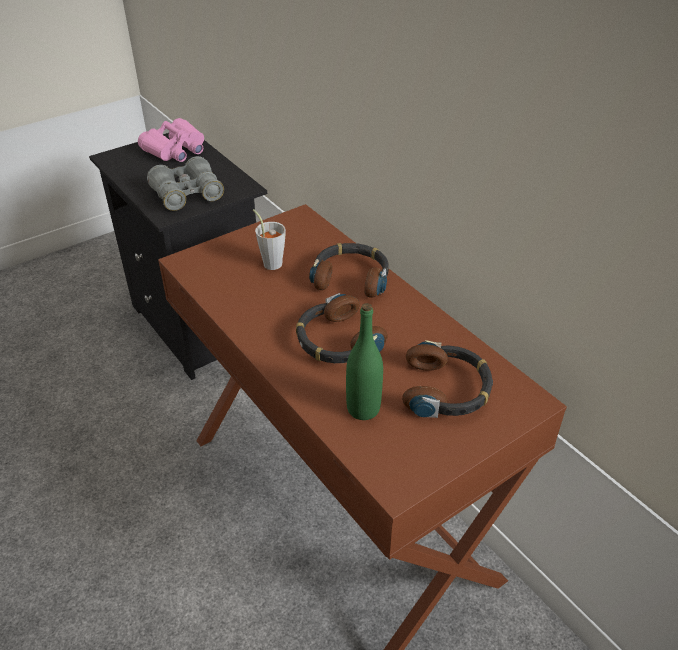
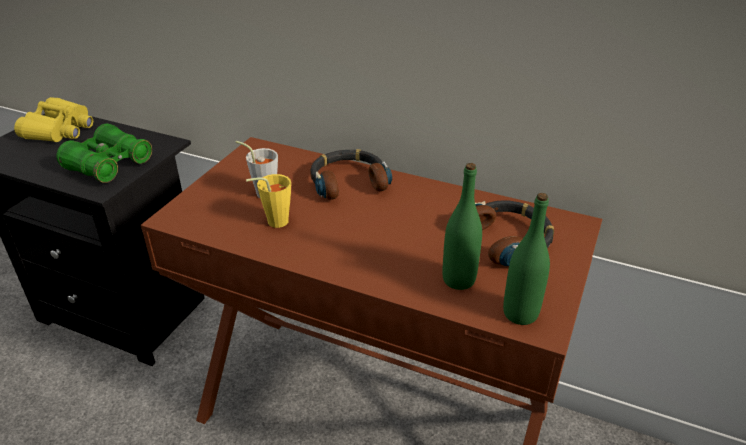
camera: 30 degrees left, 5 degrees down
pink binoculars [138,118,204,162] -> yellow binoculars [14,97,93,142]
grey binoculars [147,156,224,211] -> green binoculars [57,124,152,183]
headphones [296,293,388,363] -> none
none -> yellow cup [246,174,291,228]
none -> green bottle [503,193,550,325]

